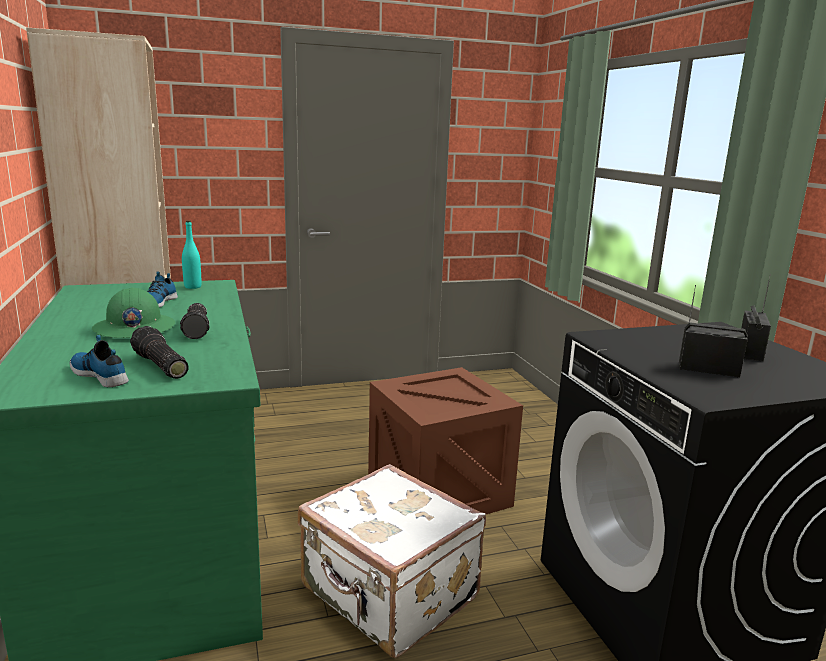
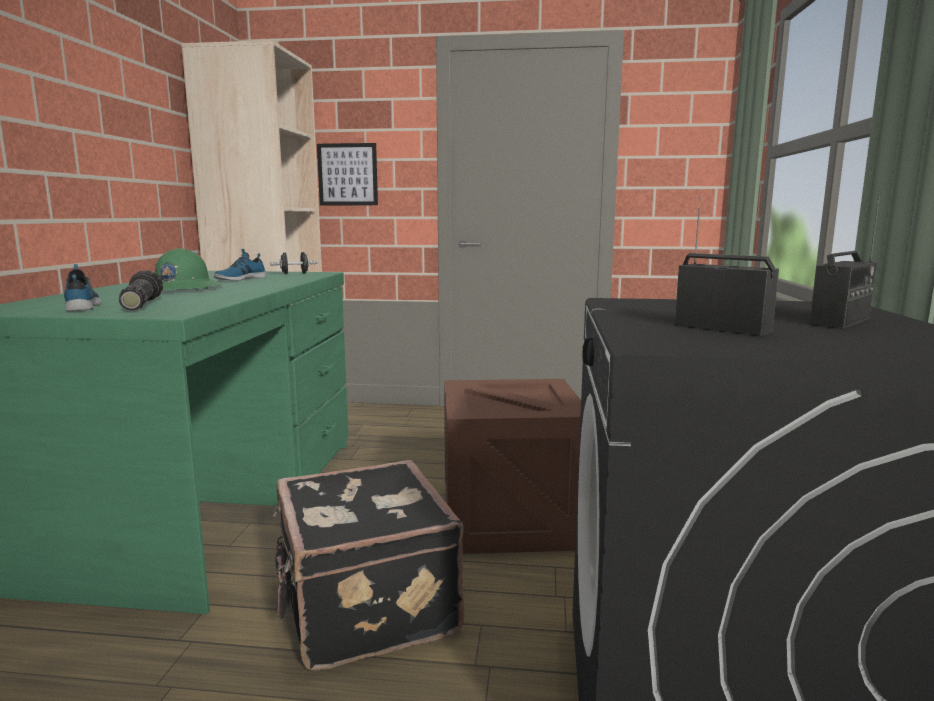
camera: 25 degrees right, 5 degrees down
flashlight [180,303,210,339] -> none
turquoise bottle [182,221,202,289] -> black dumbbell [270,252,318,274]
white suitcase [298,464,486,658] -> black suitcase [273,460,464,671]
none -> picture [317,143,378,205]

